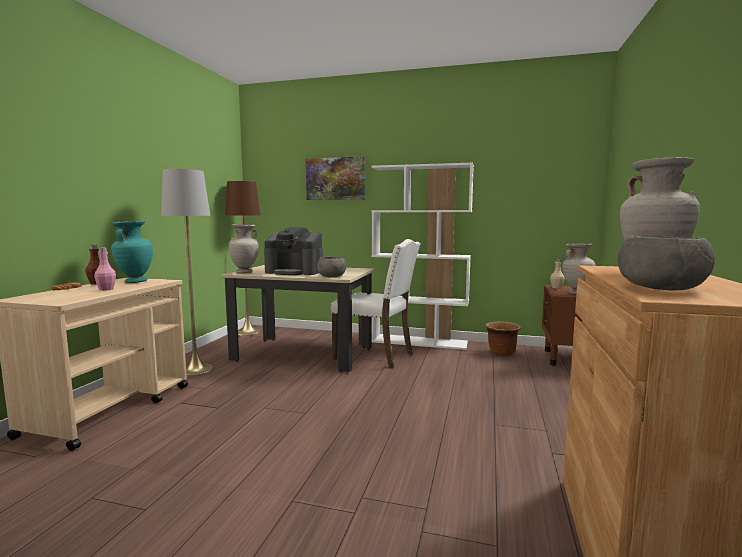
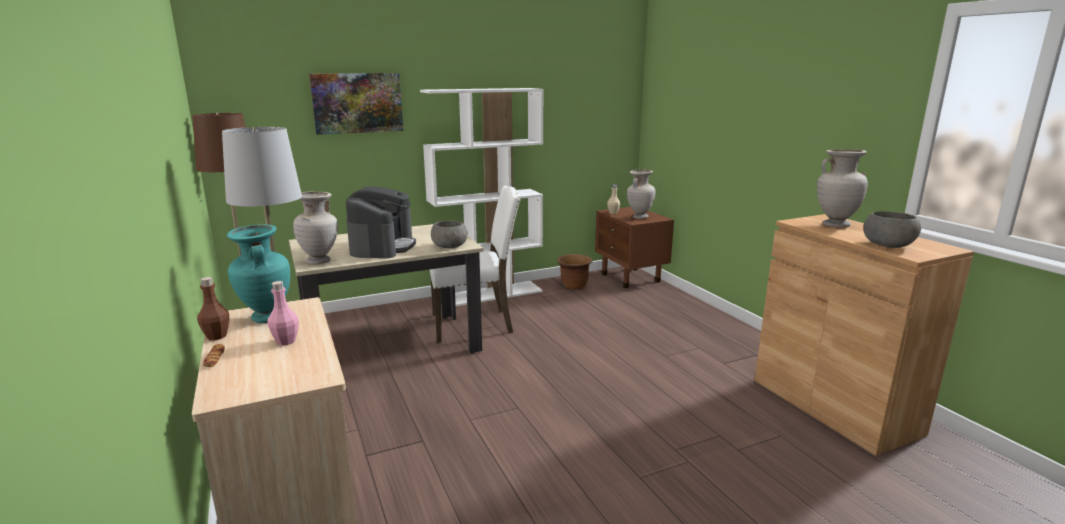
camera: 40 degrees left, 10 degrees up
coffee machine [264,227,323,275] -> coffee machine turned 60 degrees counterclockwise [346,186,416,259]

